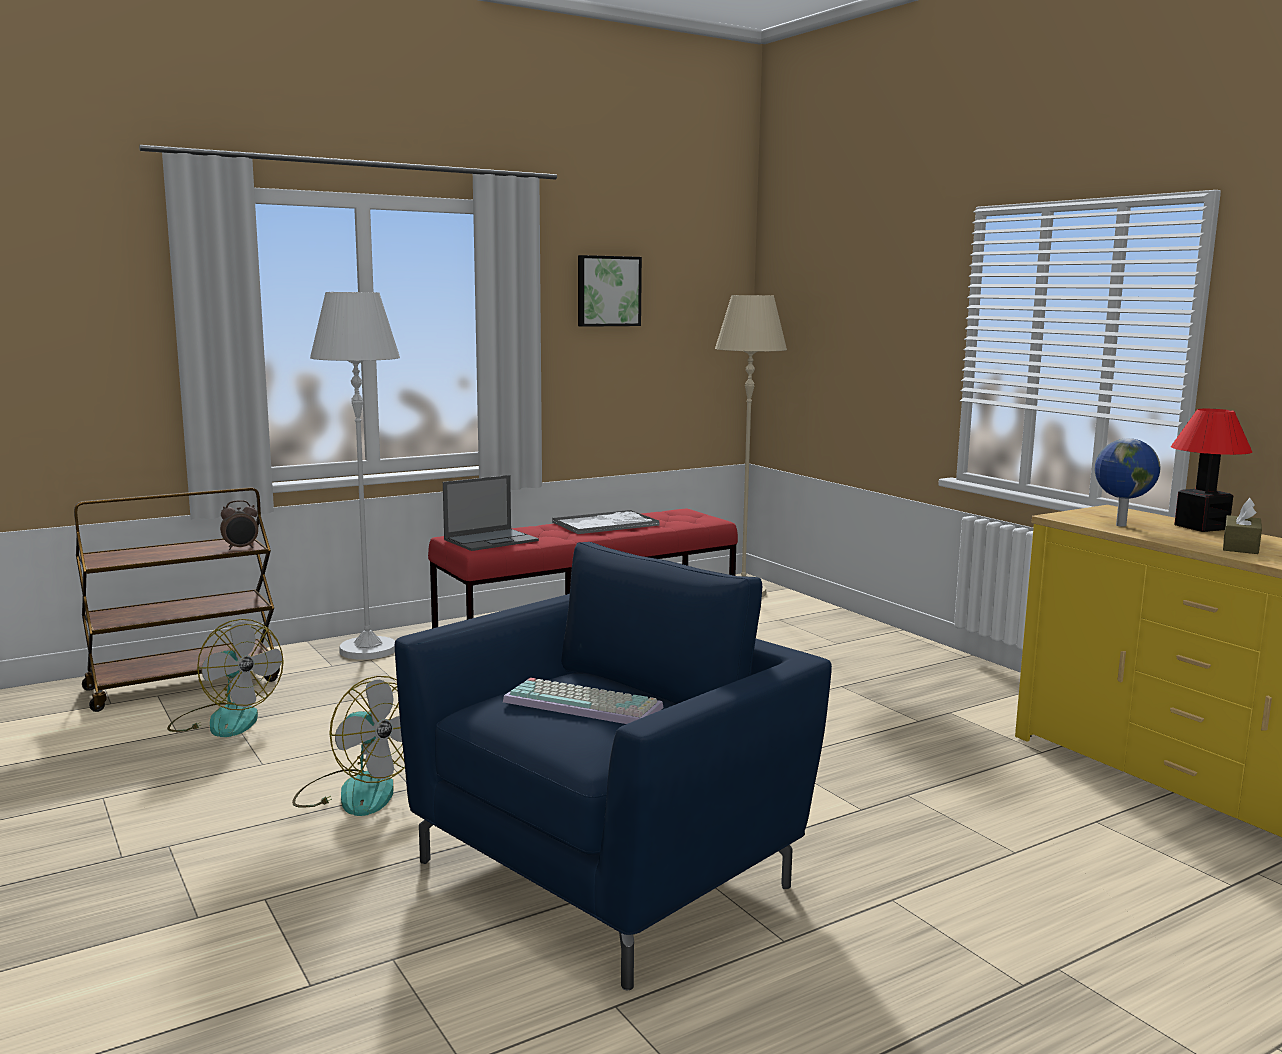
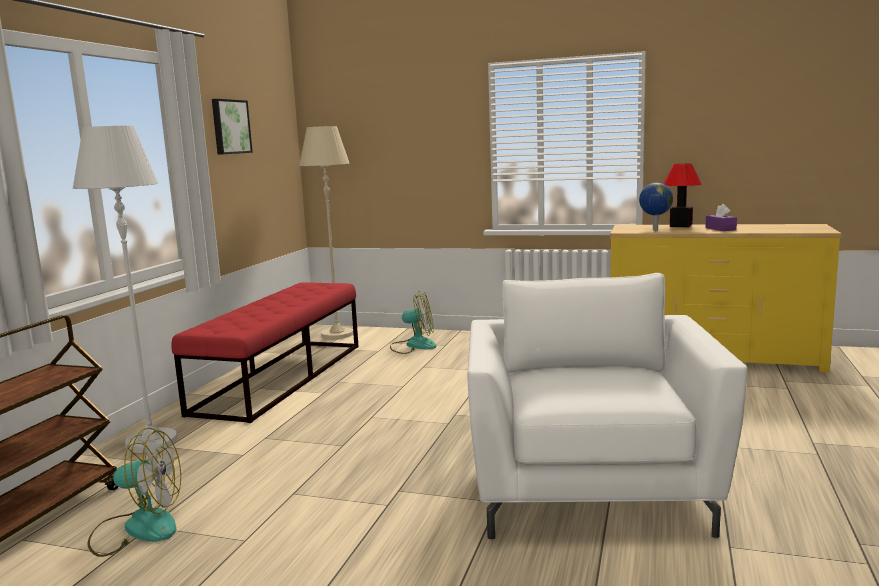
camera: 40 degrees left, 0 degrees up
alarm clock [220,500,258,550] -> none
fan [292,676,405,816] -> fan moved to [390,291,437,354]
blue armchair [395,542,832,990] -> white armchair [467,273,748,539]
laptop [443,475,539,551] -> none
keyboard [503,678,664,724] -> none
tray [552,510,660,534] -> none
brown tissue box [1223,498,1262,554] -> purple tissue box [705,204,737,231]

